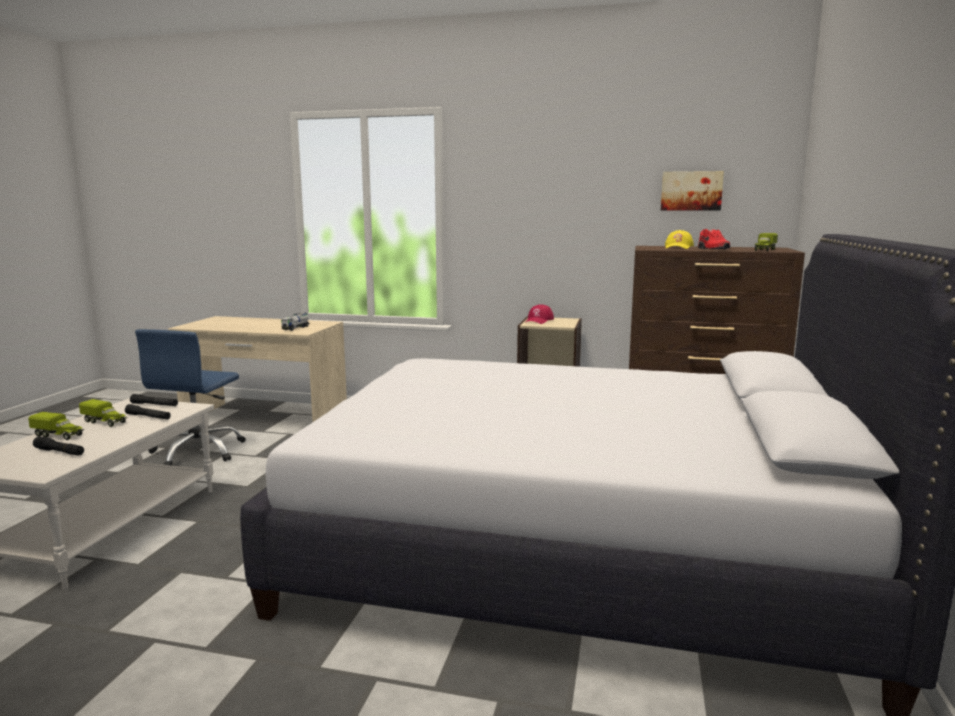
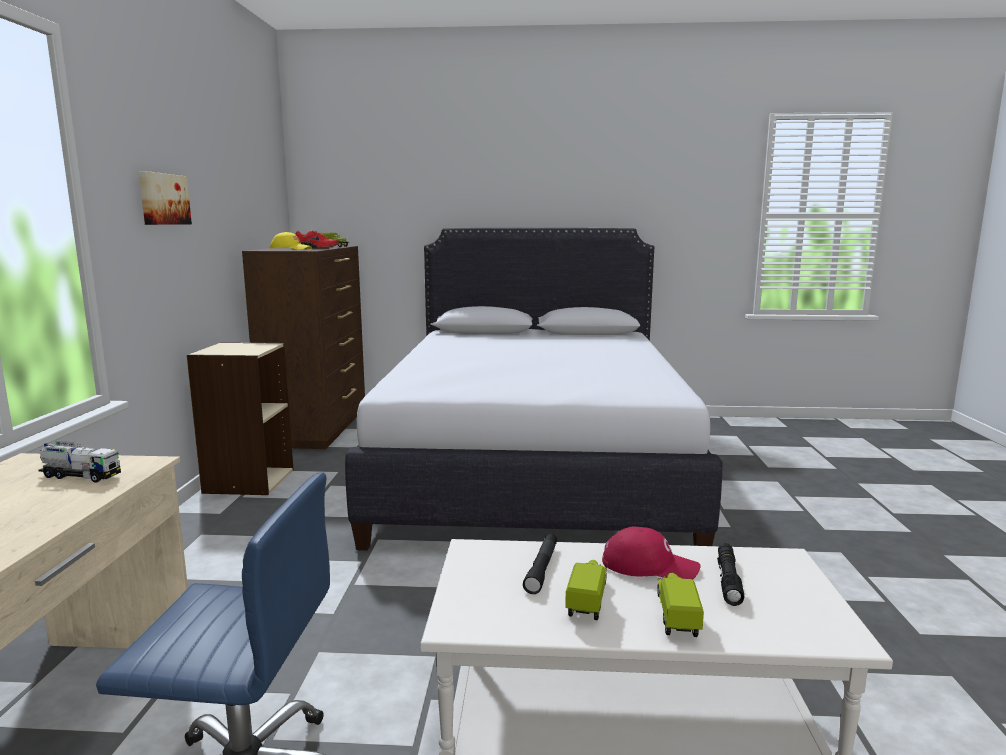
camera: 100 degrees left, 0 degrees up
black flashlight [130,394,178,406] -> none
red cap [526,304,554,324] -> red cap moved to [602,527,701,580]
picture [661,171,724,211] -> picture moved to [139,171,192,225]

